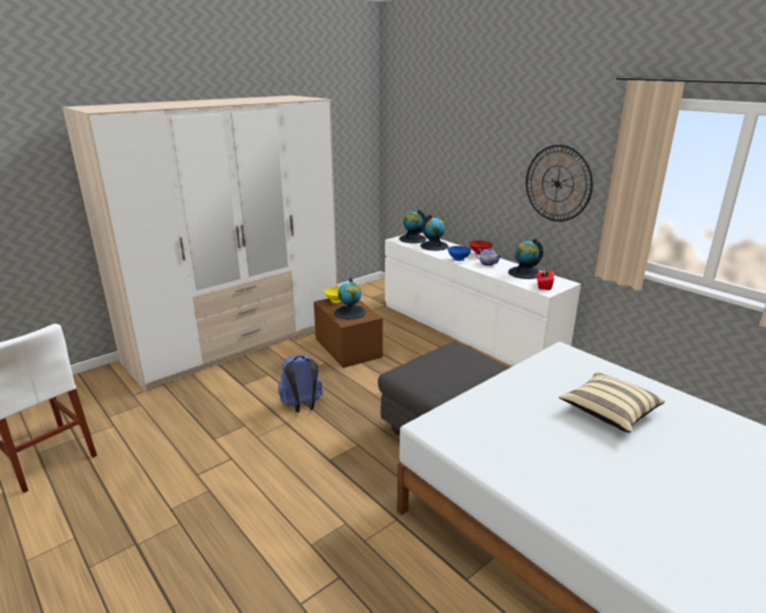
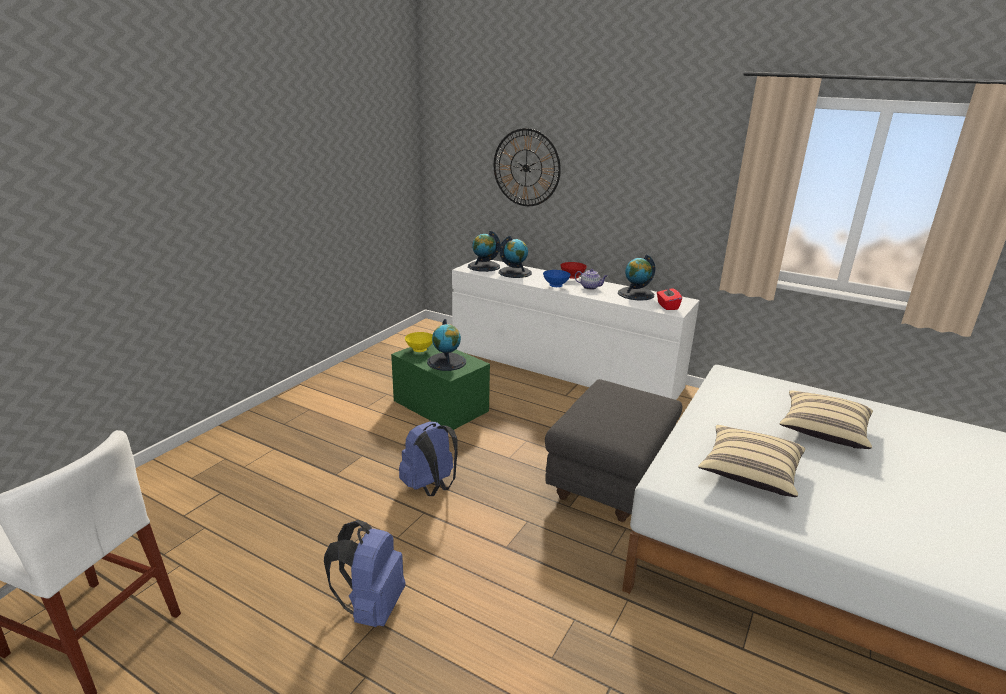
camera: 20 degrees left, 0 degrees up
wardrobe [62,95,338,392] -> none
brown storage box [314,298,383,368] -> green storage box [391,343,490,430]
wall clock [526,145,593,222] -> wall clock moved to [494,128,561,206]
none -> blue backpack [324,520,405,627]
none -> beige pillow [698,425,805,497]

